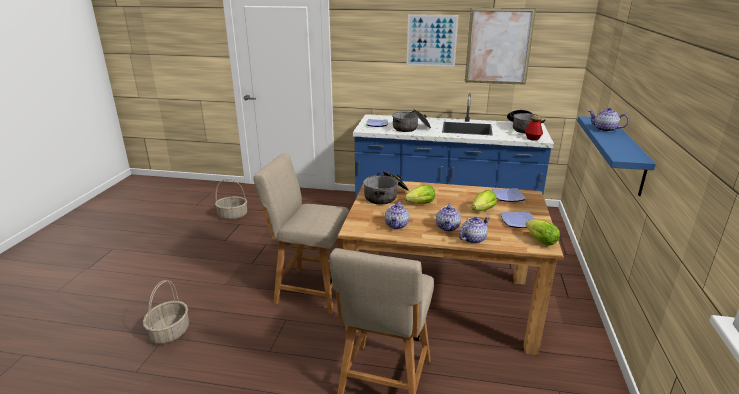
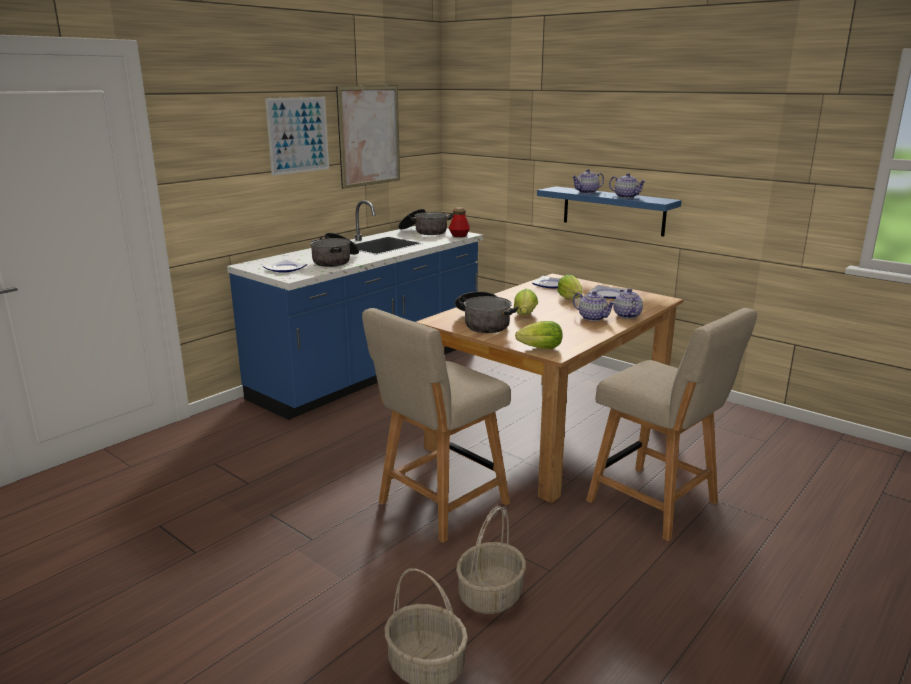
camera: 60 degrees left, 5 degrees down
basket [215,179,247,220] -> basket moved to [456,506,526,614]
teapot [385,201,409,229] -> teapot moved to [609,173,646,198]
lettuce [525,219,560,245] -> lettuce moved to [515,321,563,349]

